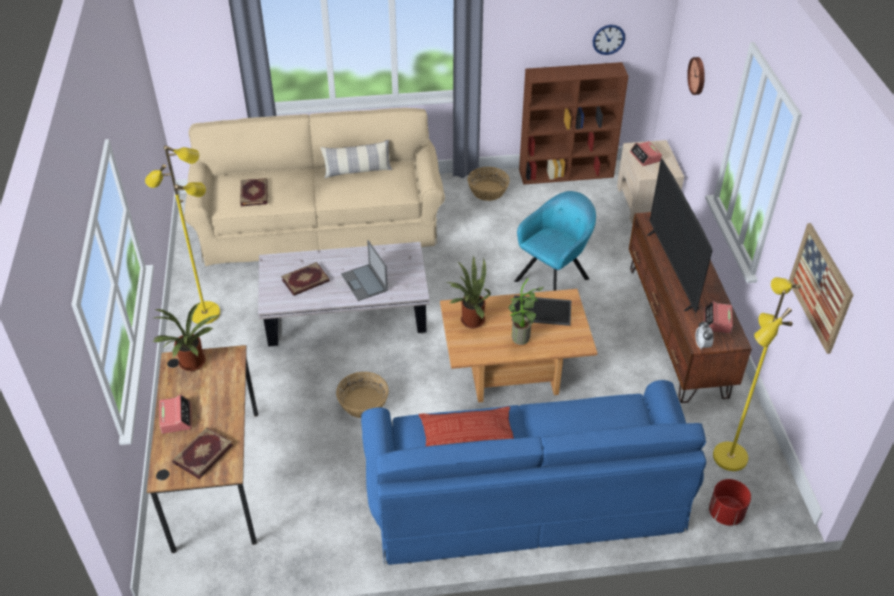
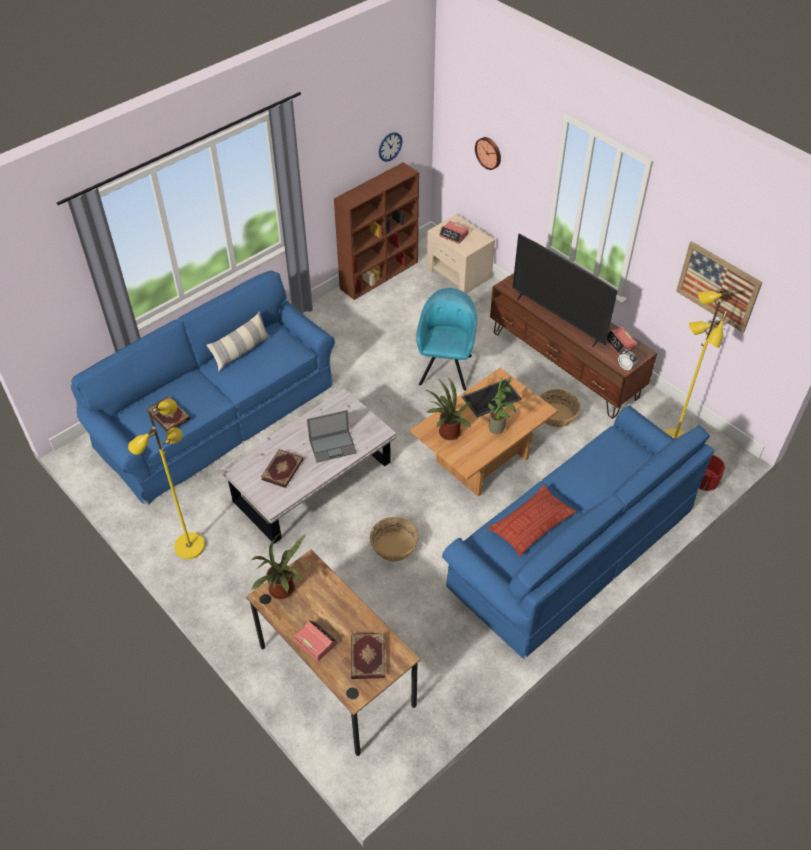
camera: 35 degrees left, 5 degrees up
beige sofa [184,108,445,266] -> blue sofa [71,270,335,505]
laptop [341,240,388,301] -> laptop turned 45 degrees counterclockwise [307,410,357,463]
basket [468,167,510,201] -> basket moved to [539,389,581,427]

